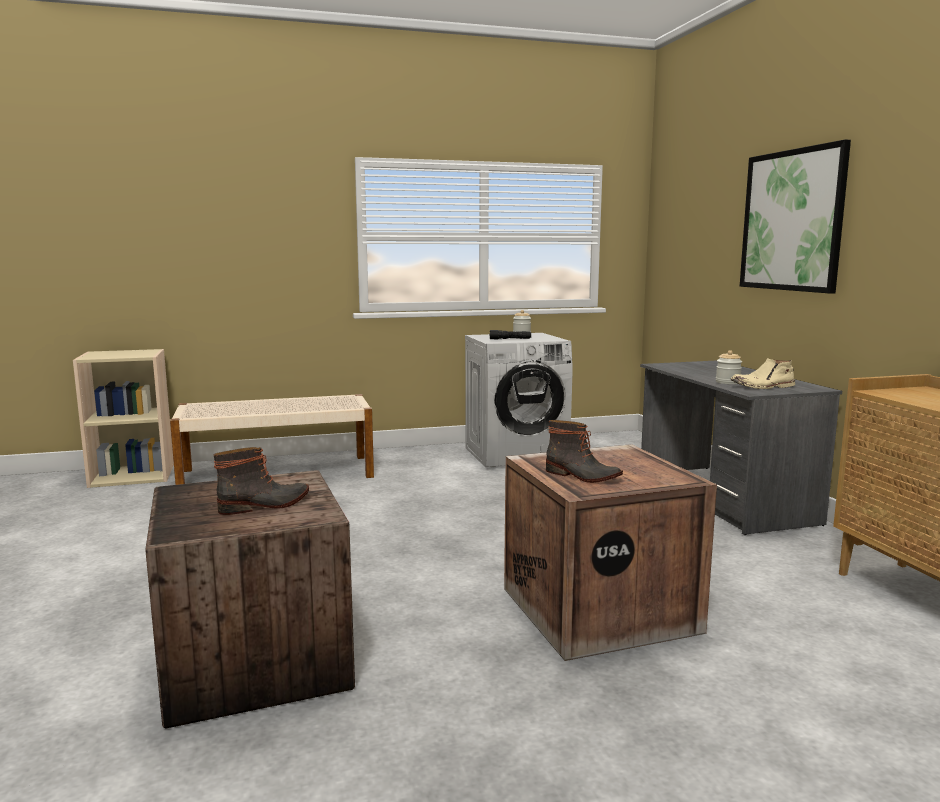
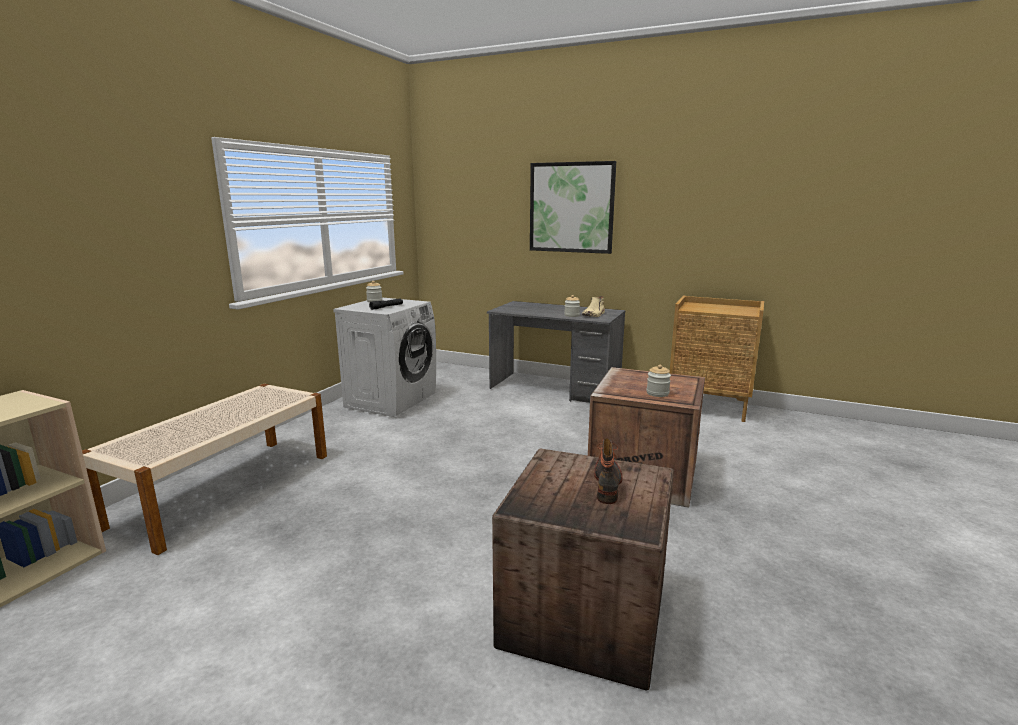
camera: 50 degrees left, 5 degrees up
boot [546,420,623,483] -> jar [647,365,671,397]

